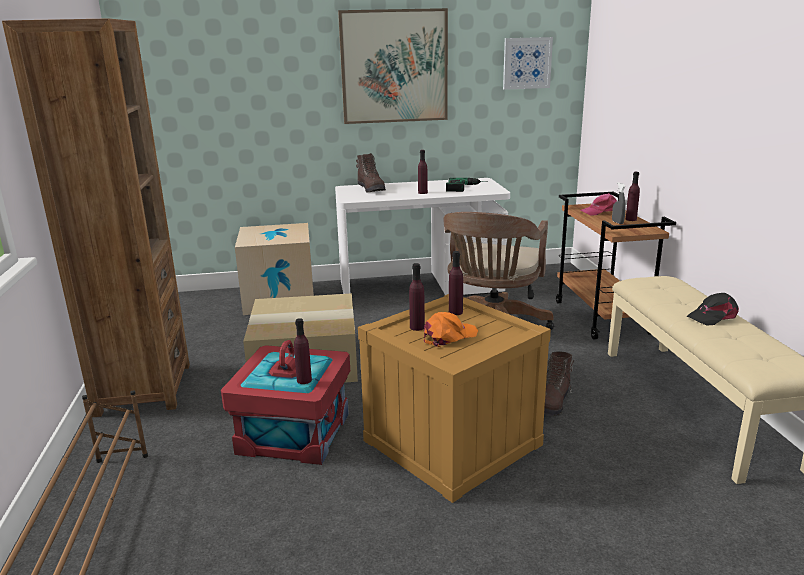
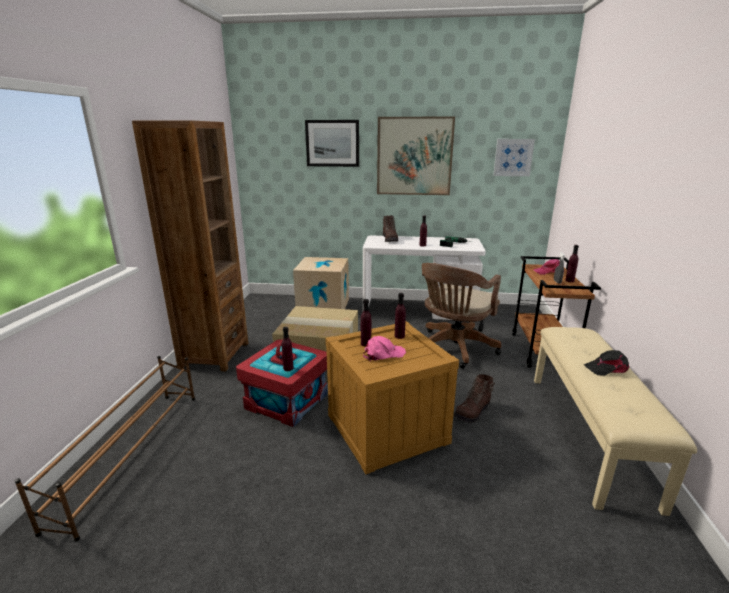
camera: 15 degrees right, 0 degrees up
orange cap [424,312,478,347] -> pink cap [363,336,406,362]
none -> picture [305,120,359,167]

